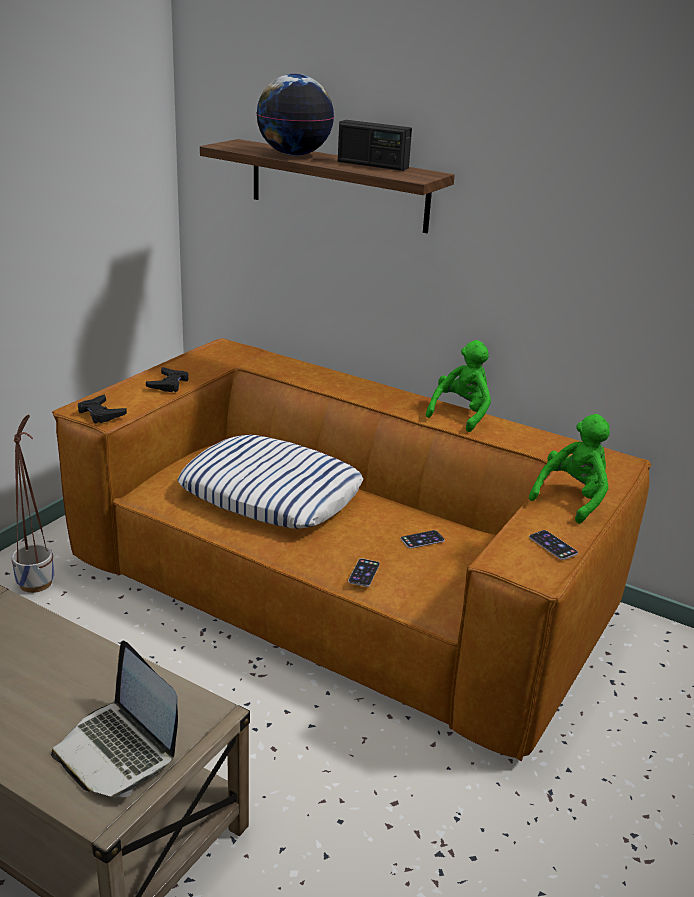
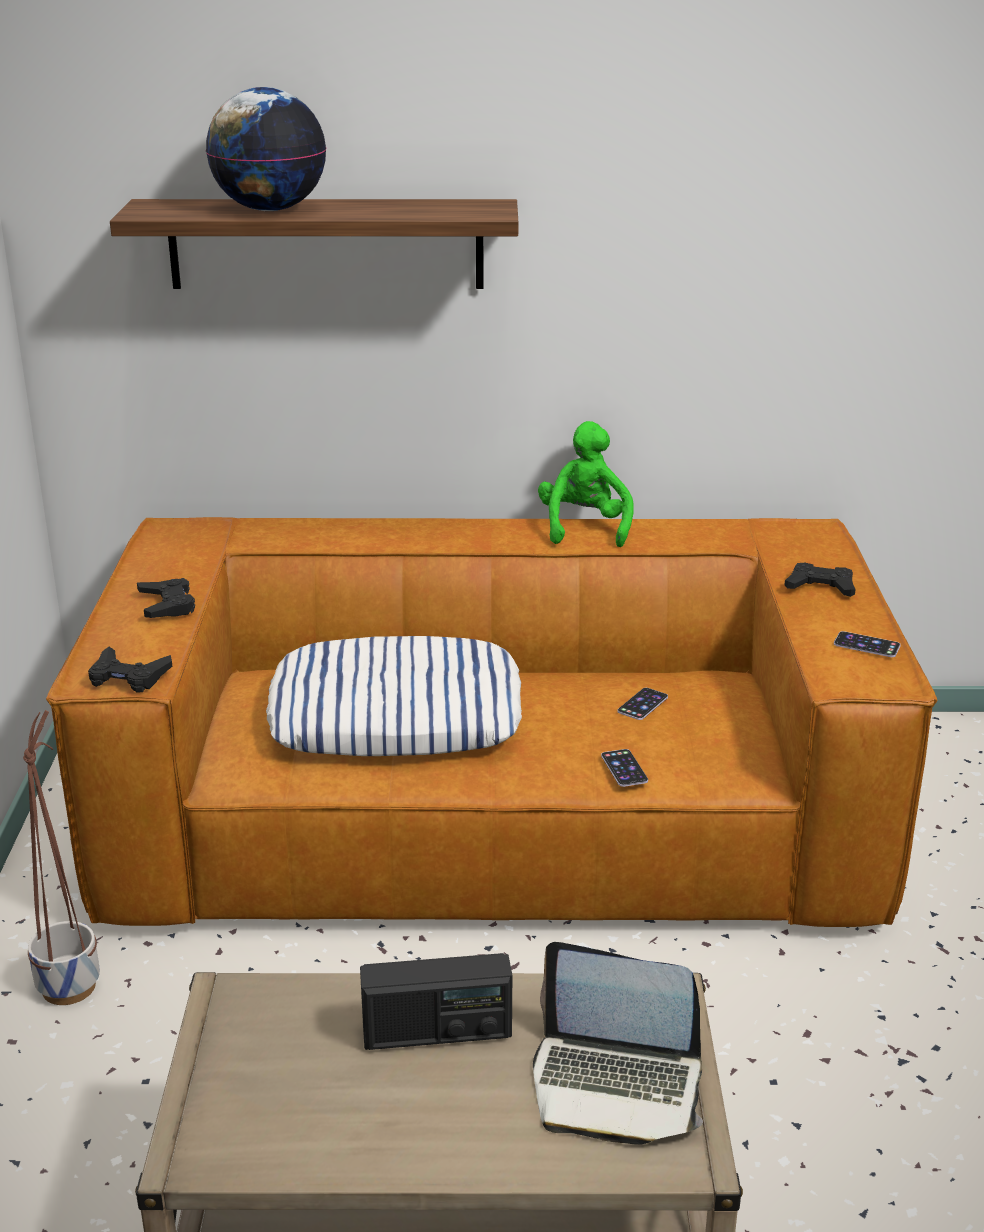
camera: 30 degrees left, 0 degrees up
radio [338,120,412,171] -> radio moved to [360,953,512,1050]
green plush toy [529,414,610,524] -> black game controller [785,563,856,597]

